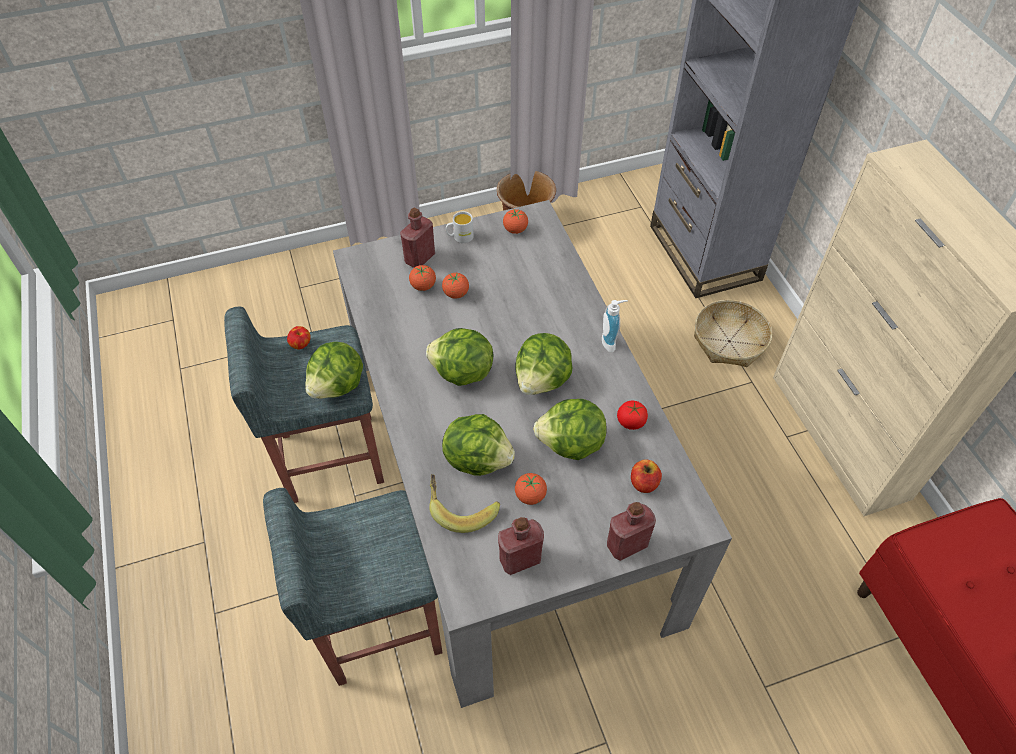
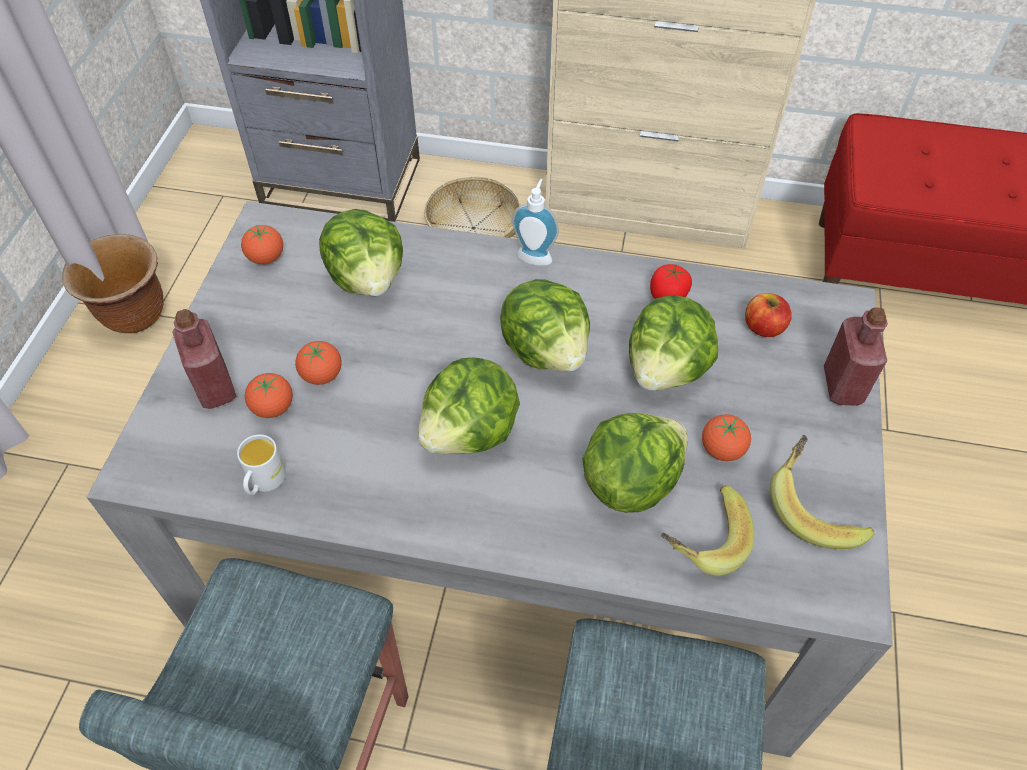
camera: 60 degrees left, 0 degrees up
apple [287,326,311,349] -> none
lettuce [305,342,363,399] -> lettuce moved to [319,209,403,296]
white mug [446,211,474,243] -> white mug moved to [237,434,286,495]
red bottle [498,517,544,575] -> banana [770,435,875,549]

